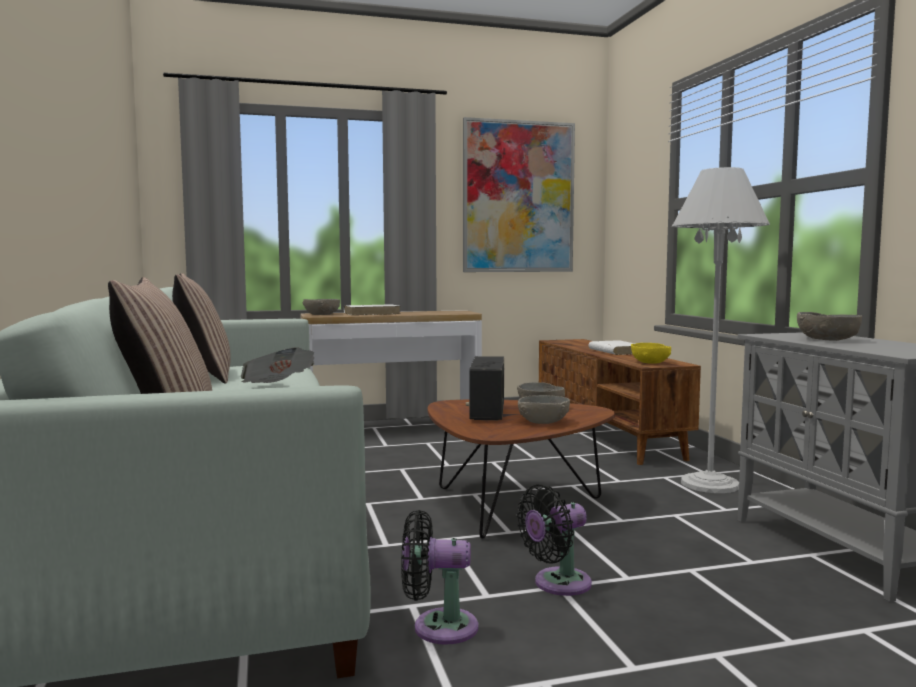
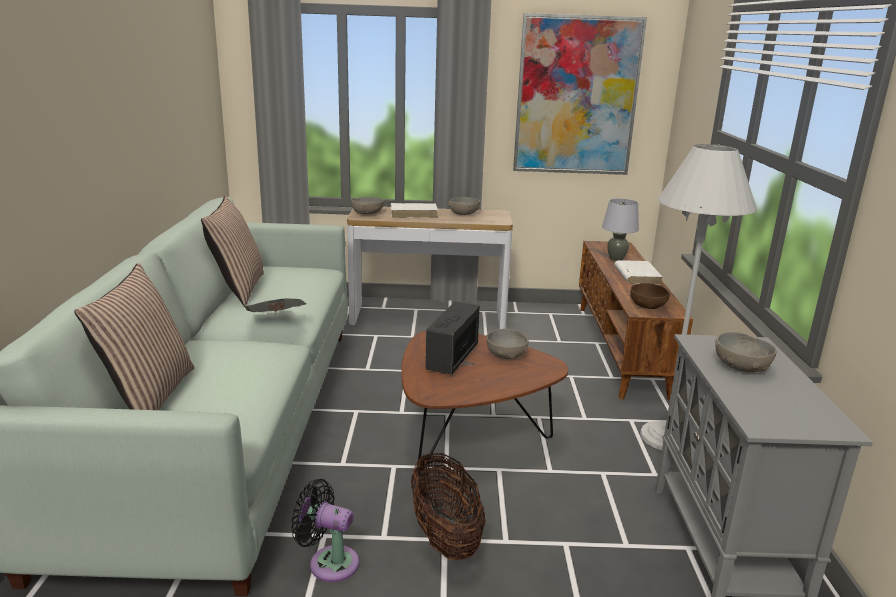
camera: 15 degrees right, 15 degrees up
black fan [517,484,592,596] -> basket [411,452,485,560]
grey bowl [518,395,570,424] -> grey bowl moved to [448,197,480,215]
yellow bowl [631,343,671,364] -> brown bowl [630,283,670,309]
none -> grey table lamp [602,198,639,261]

